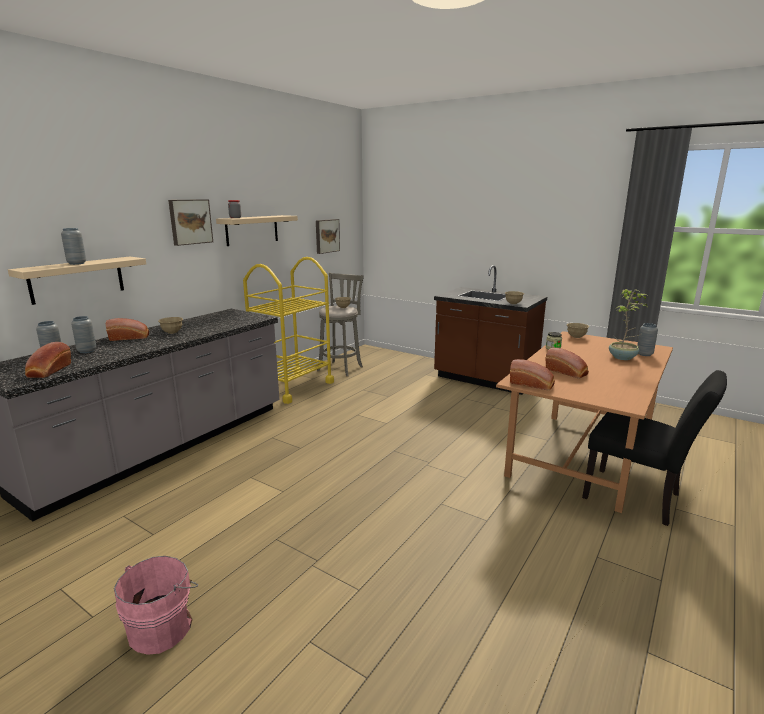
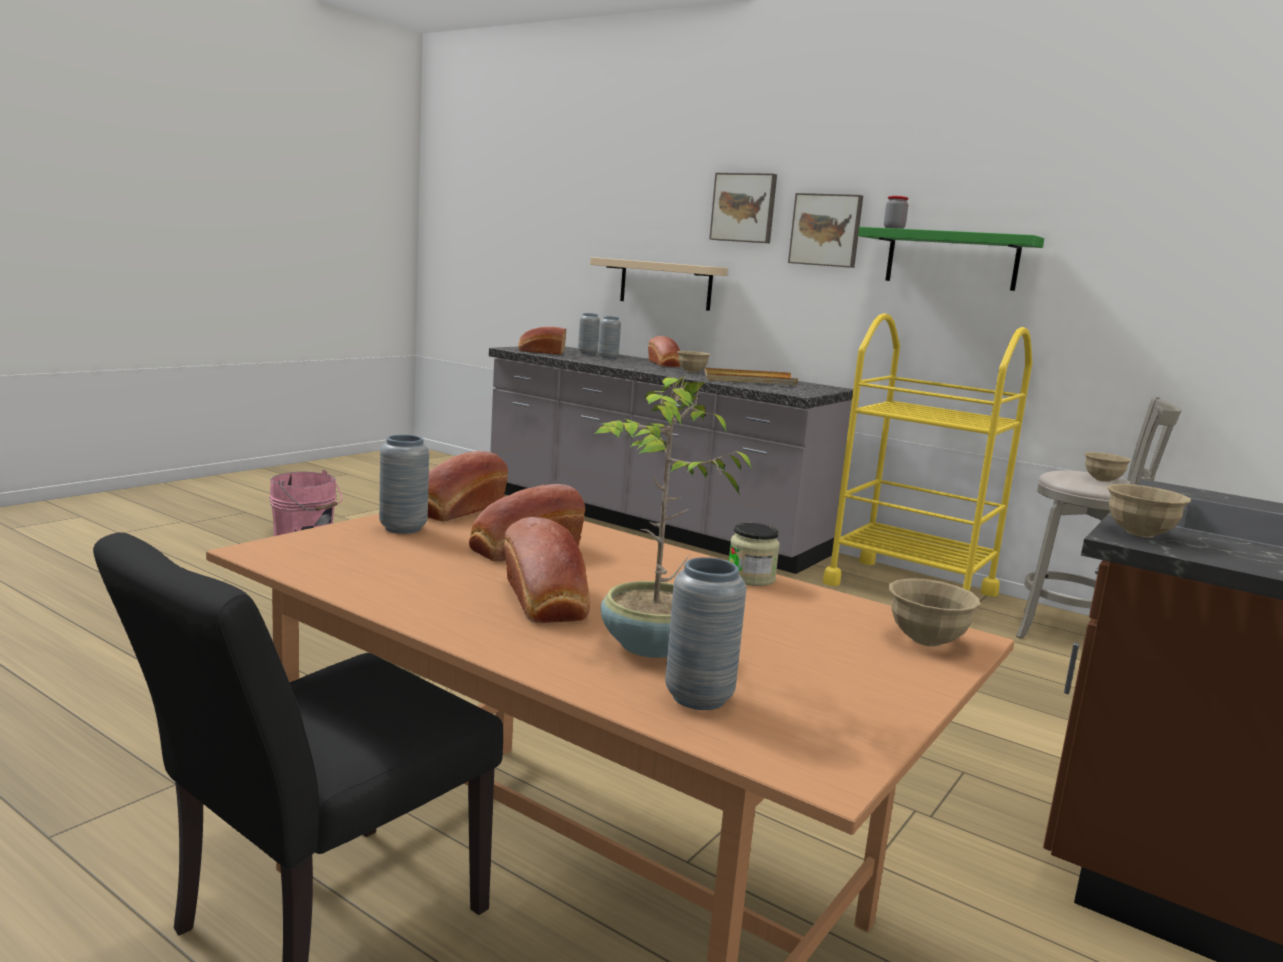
camera: 90 degrees right, 5 degrees down
grey vase [61,228,86,265] -> grey vase moved to [379,435,429,534]
beige shelf [216,215,298,246] -> green shelf [858,227,1044,291]
picture [316,219,340,254] -> picture moved to [709,173,777,243]
none -> bread [504,517,590,623]
none -> beige tray [705,368,798,385]

